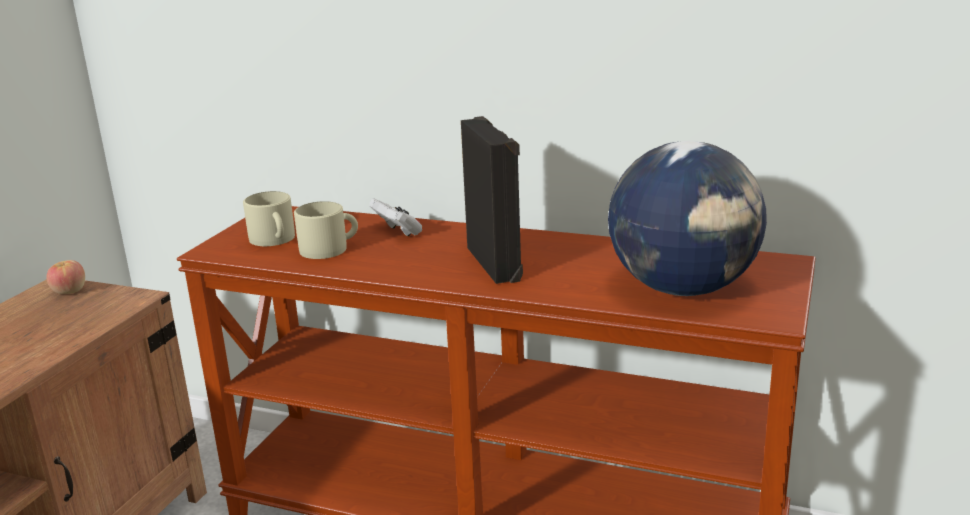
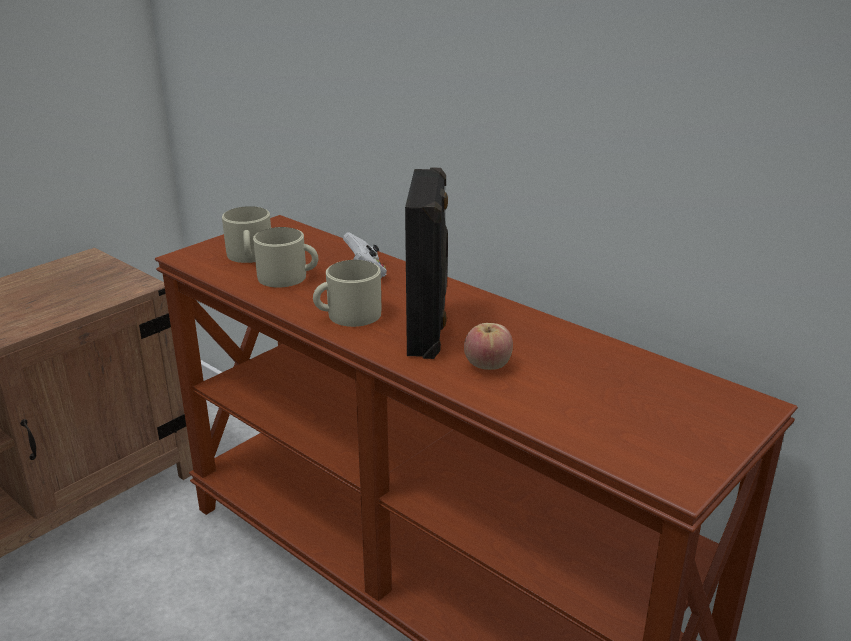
camera: 20 degrees right, 5 degrees up
apple [46,260,85,294] -> apple moved to [464,323,513,370]
globe [608,141,767,296] -> none
none -> beige mug [313,260,381,327]

